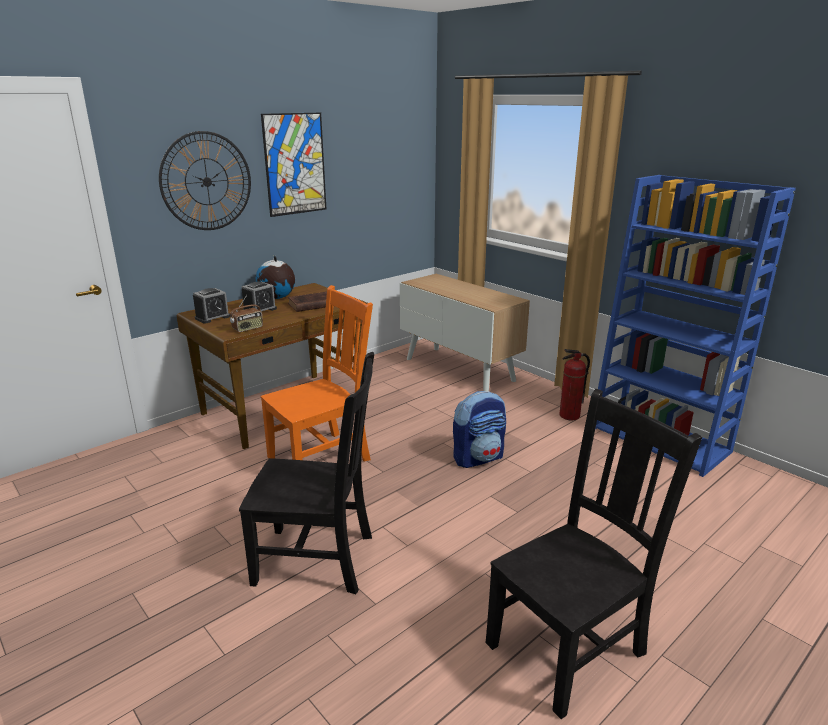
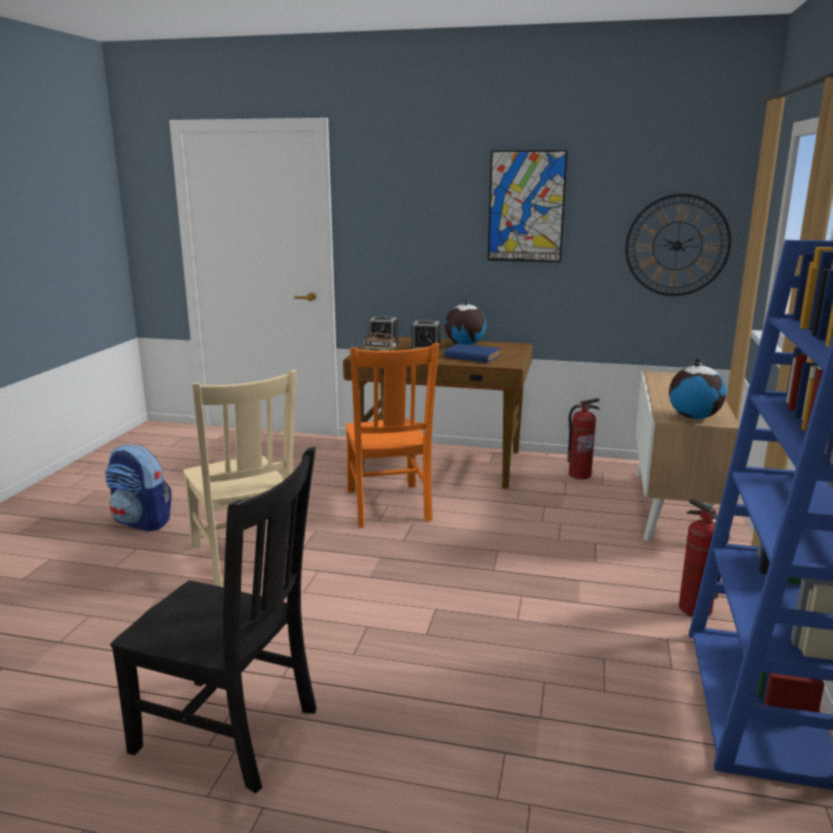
camera: 55 degrees right, 5 degrees down
wall clock [159,131,251,230] -> wall clock moved to [625,194,731,296]
black chair [239,352,374,594] -> beige chair [183,370,297,587]
orange chair [260,285,373,461] -> orange chair turned 60 degrees clockwise [345,343,439,528]
brown book [288,292,327,312] -> blue book [444,343,501,363]
backpack [453,391,506,468] -> backpack moved to [105,444,171,532]
none -> fire extinguisher [567,398,600,479]
none -> globe [669,358,727,419]

